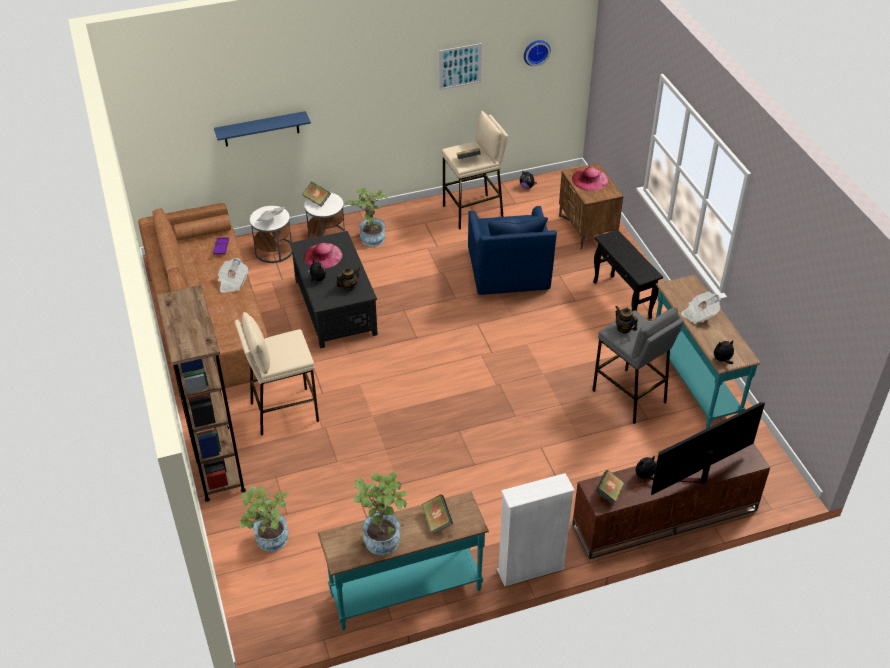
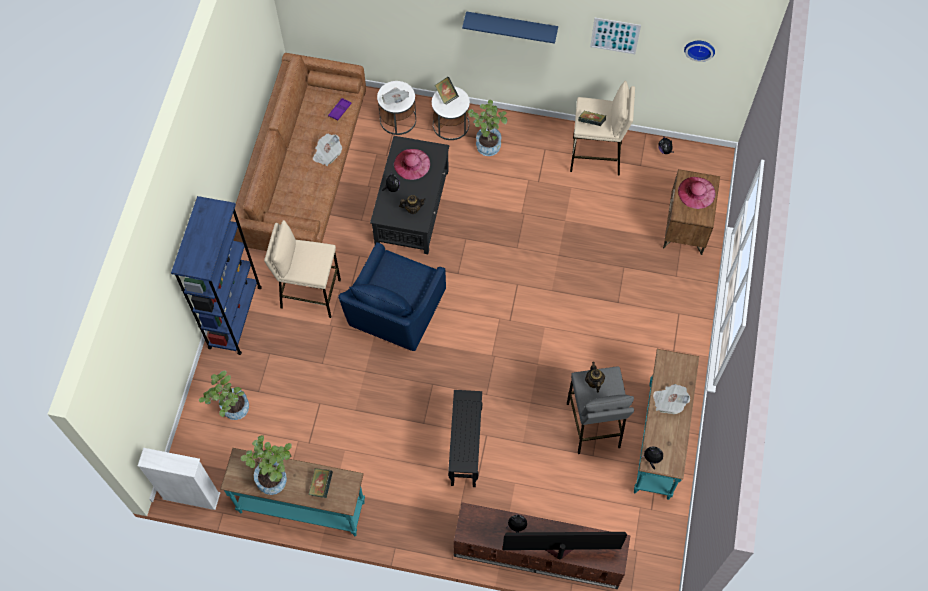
camera: 30 degrees right, 20 degrees up
brown bookcase [156,285,246,502] -> blue bookcase [171,196,262,355]
blue shelf [214,111,311,147] -> blue shelf moved to [462,11,558,44]
blue armchair [468,206,557,295] -> blue armchair moved to [338,242,446,351]
white bookcase [497,473,575,587] -> white bookcase moved to [138,448,220,510]
black side table [593,229,663,319] -> black side table moved to [448,390,482,487]
book [596,470,624,504] -> none

